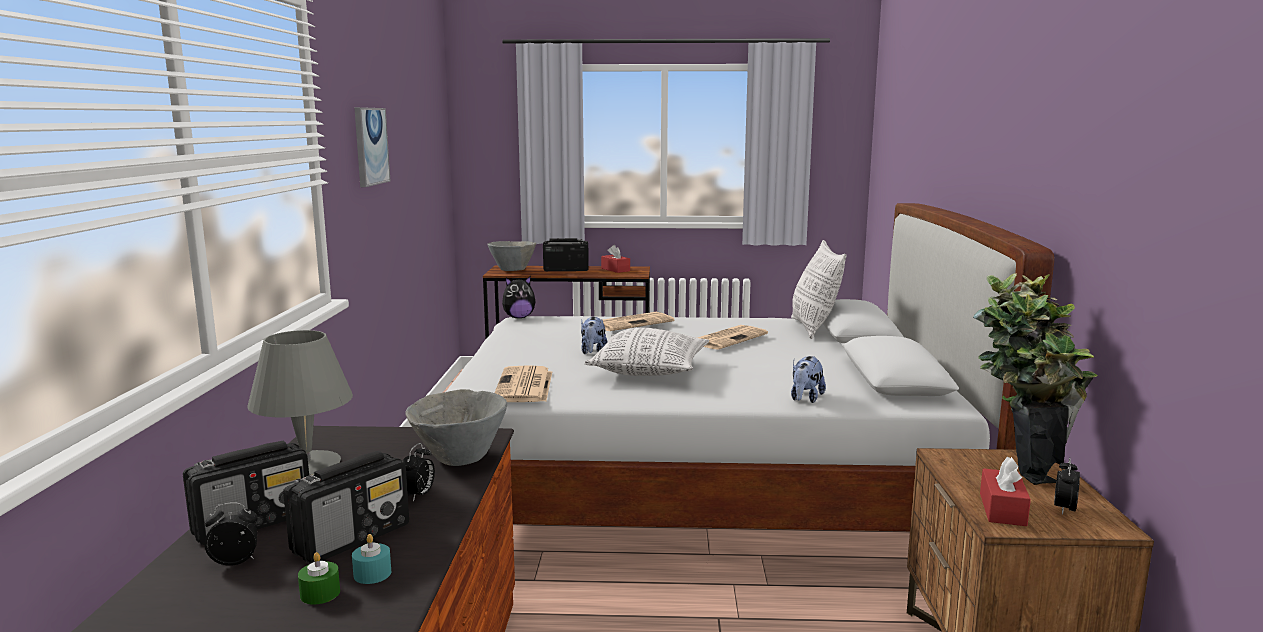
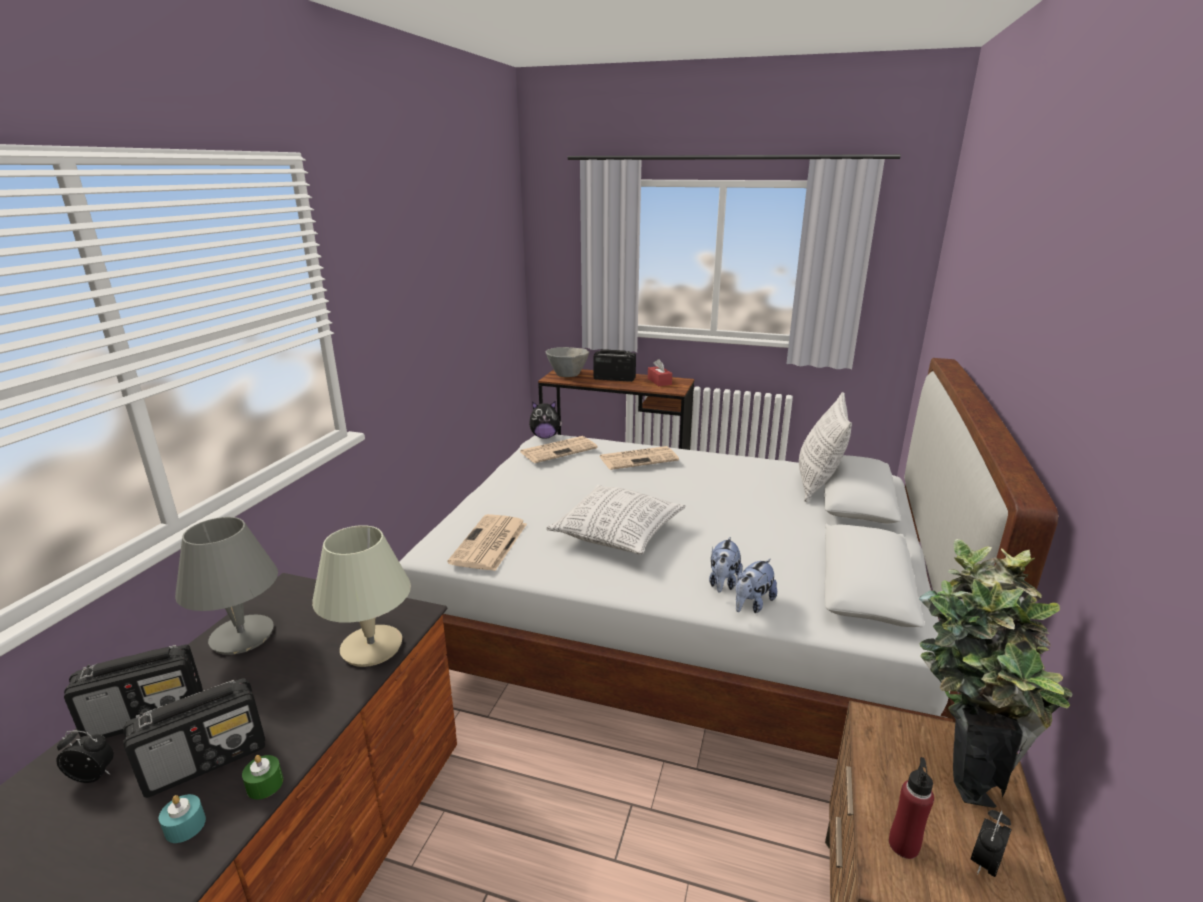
camera: 15 degrees right, 10 degrees up
green candle [298,552,340,605] -> green candle moved to [242,755,283,800]
picture [354,107,390,187] -> none
alarm clock [402,443,435,502] -> none
grey bowl [405,389,507,466] -> beige table lamp [312,525,411,667]
plush toy [581,317,607,354] -> plush toy moved to [709,537,741,592]
newspaper [698,325,768,349] -> newspaper moved to [520,436,598,463]
red tissue box [980,457,1031,526] -> red bottle [889,757,934,859]

